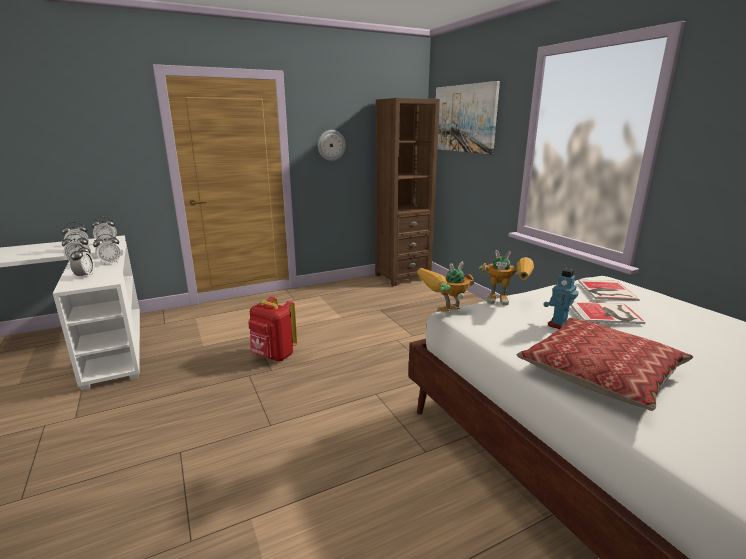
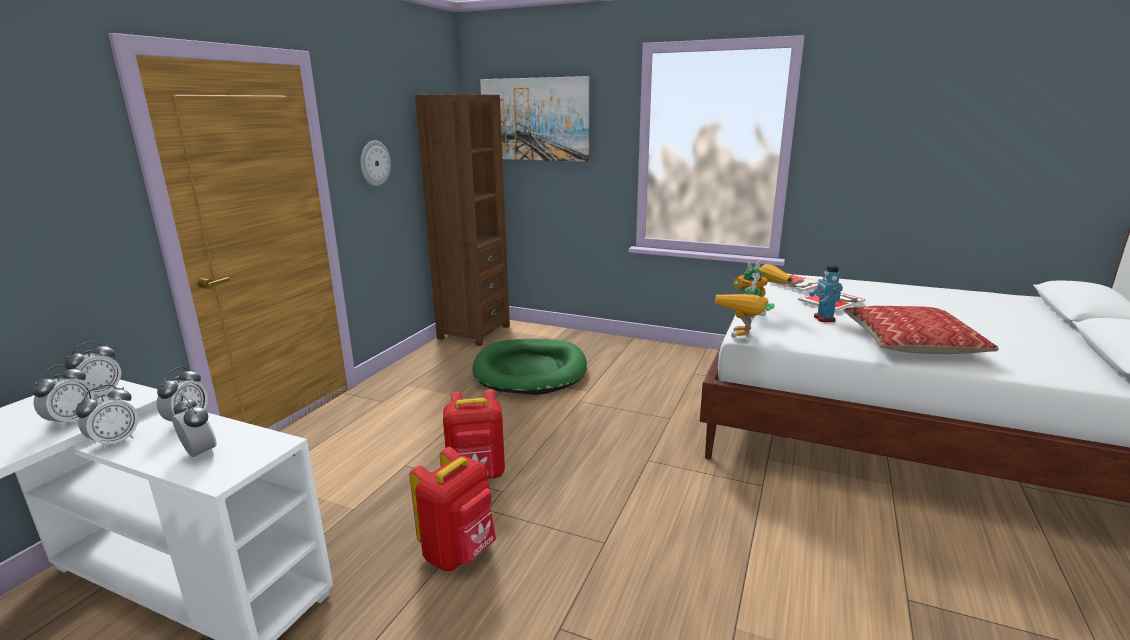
camera: 40 degrees left, 0 degrees up
none -> red backpack [410,447,496,571]
none -> green dog bed [472,339,587,395]

